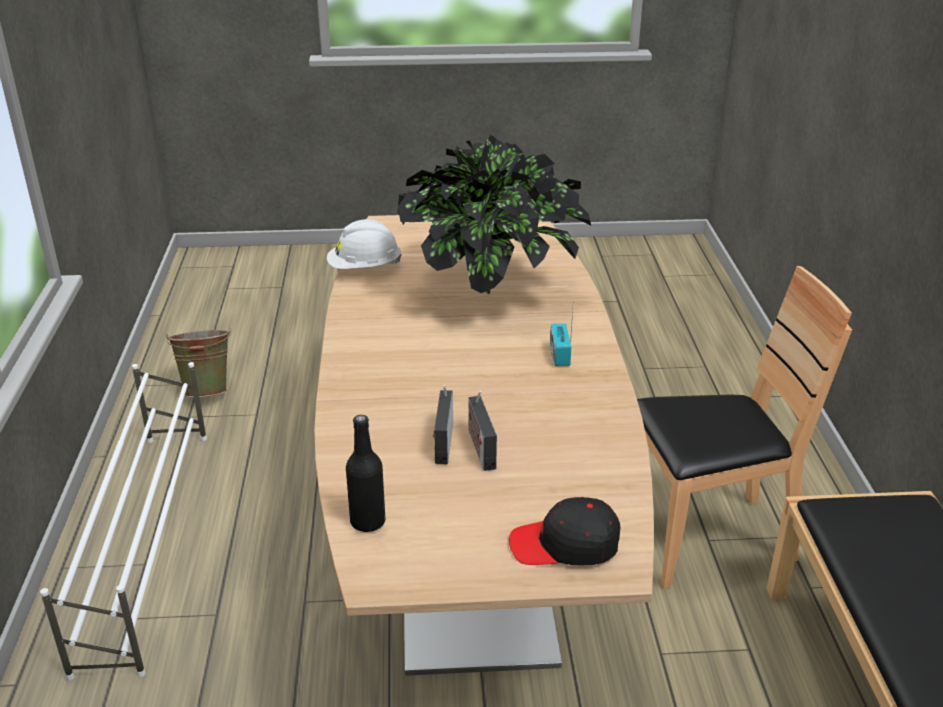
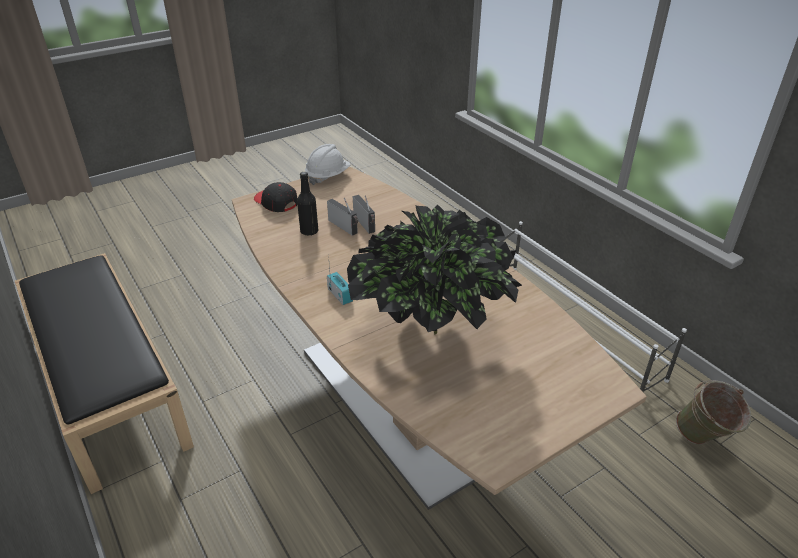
camera: 150 degrees right, 5 degrees up
white hard hat [327,219,402,269] -> white hard hat moved to [305,144,351,185]
black bottle [346,415,385,532] -> black bottle moved to [297,172,318,236]
black cap [509,497,620,565] -> black cap turned 105 degrees counterclockwise [254,182,297,212]
brown chair [637,266,852,589] -> none

